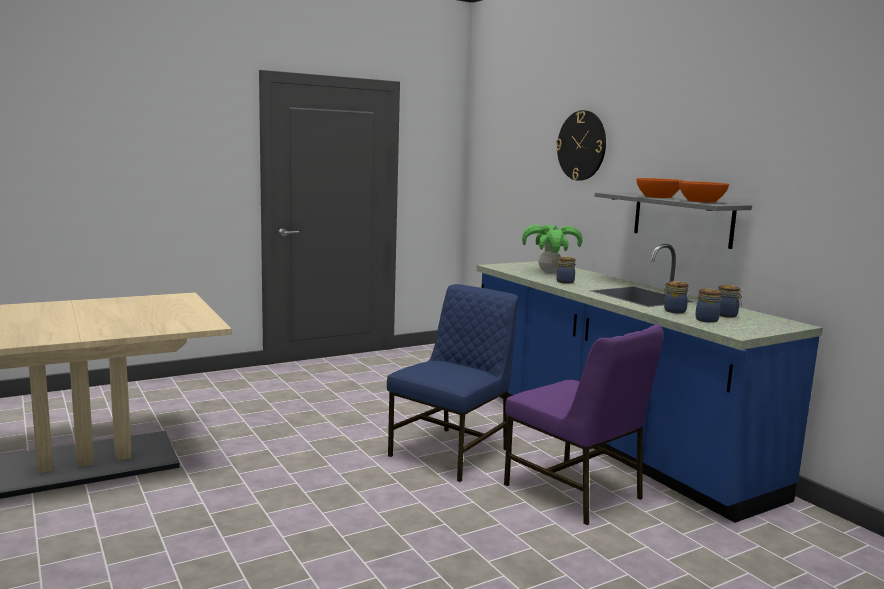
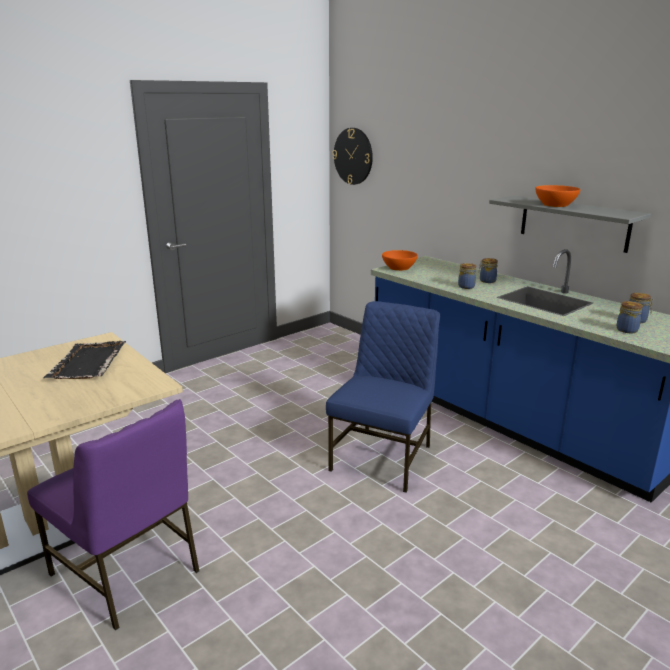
camera: 10 degrees left, 10 degrees up
purple chair [504,324,664,525] -> purple chair moved to [27,399,200,630]
potted plant [522,224,582,273] -> none
wall clock [556,110,606,181] -> wall clock moved to [333,128,373,185]
jar [663,281,689,314] -> jar moved to [478,258,498,283]
orange bowl [679,181,729,203] -> orange bowl moved to [382,250,418,271]
none -> black tray [43,341,126,379]

